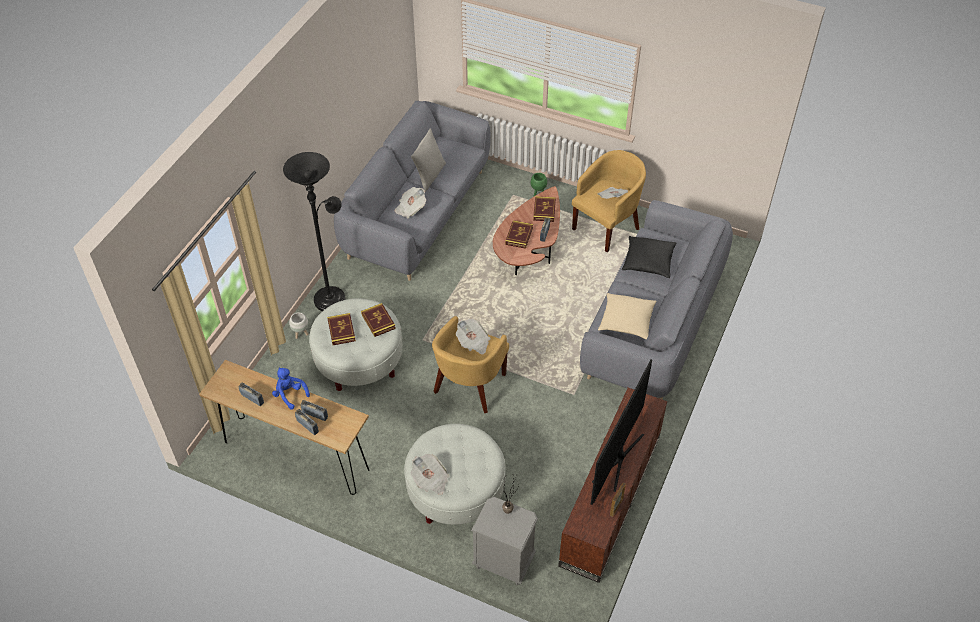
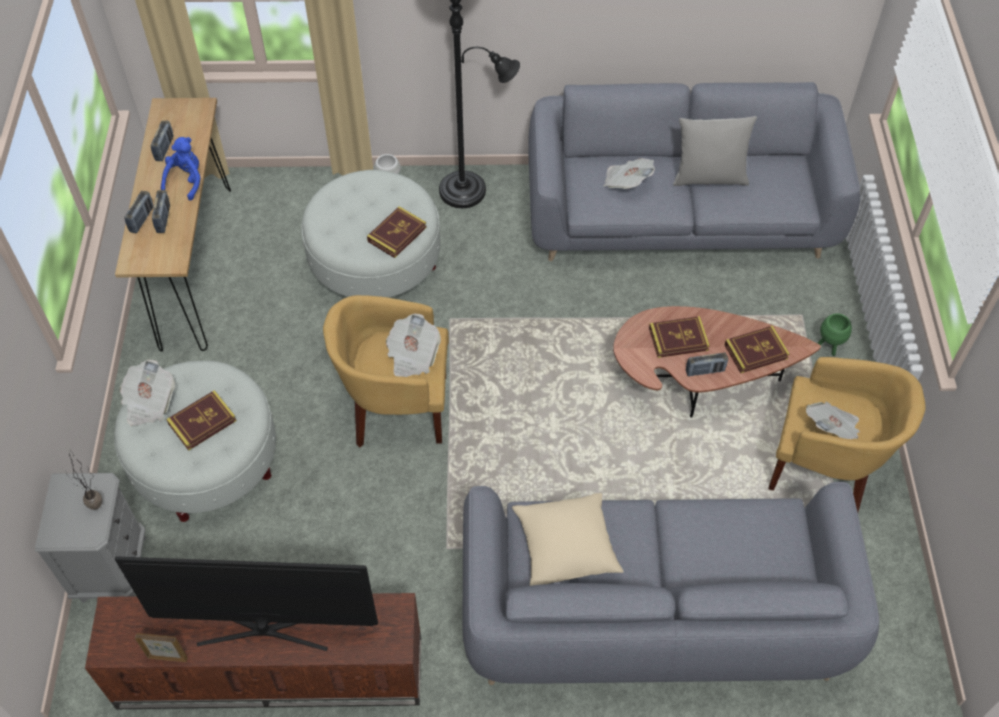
camera: 65 degrees right, 5 degrees up
book [327,313,356,345] -> book moved to [166,390,237,451]
black pillow [622,236,676,278] -> none

